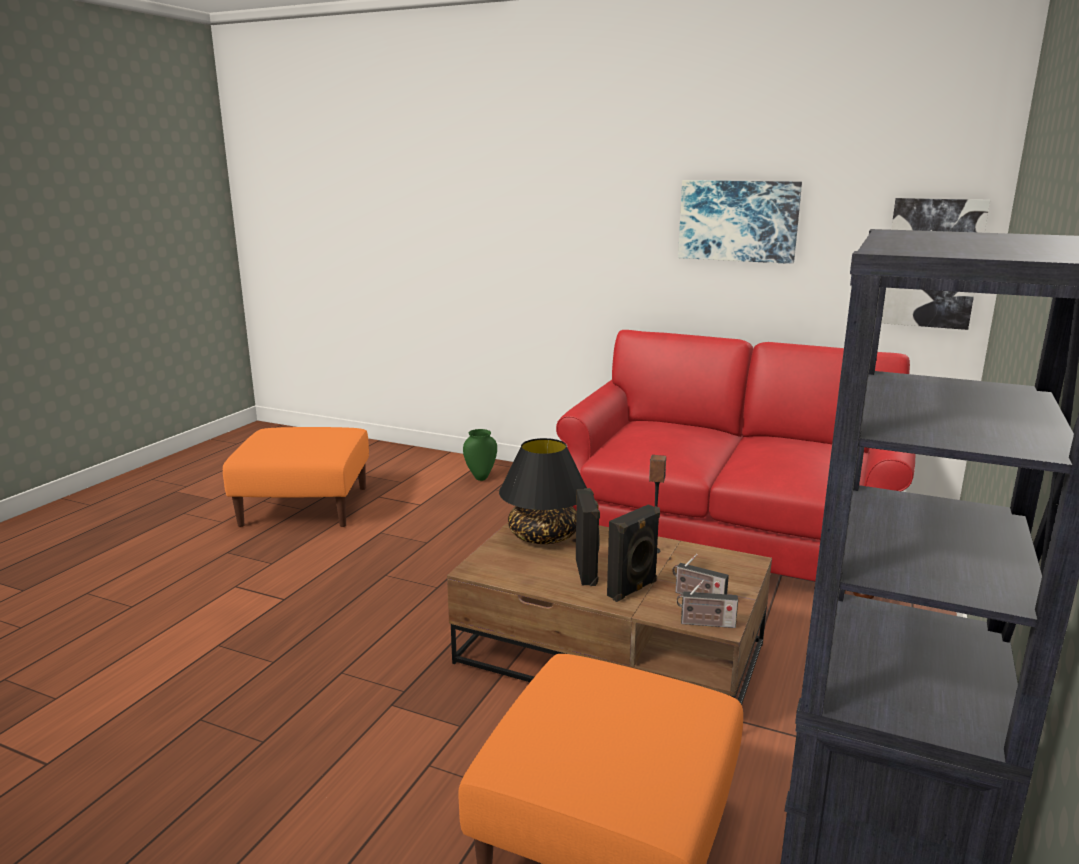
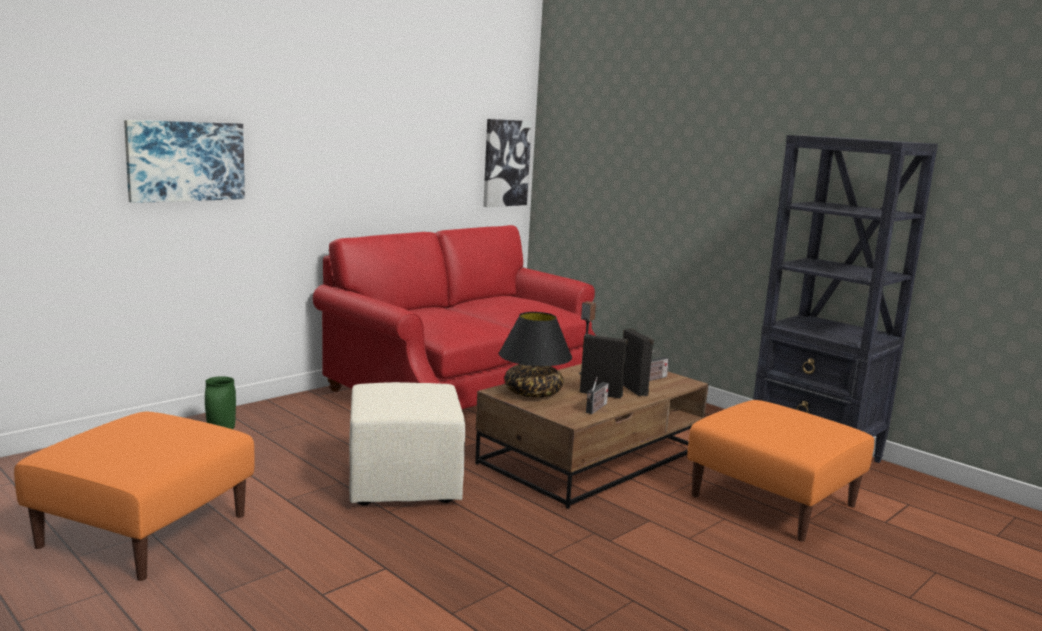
camera: 70 degrees left, 5 degrees down
radio [677,579,738,628] -> radio moved to [586,377,609,414]
picture [678,180,802,264] -> picture moved to [124,120,245,203]
none -> beige ottoman [349,382,465,505]

